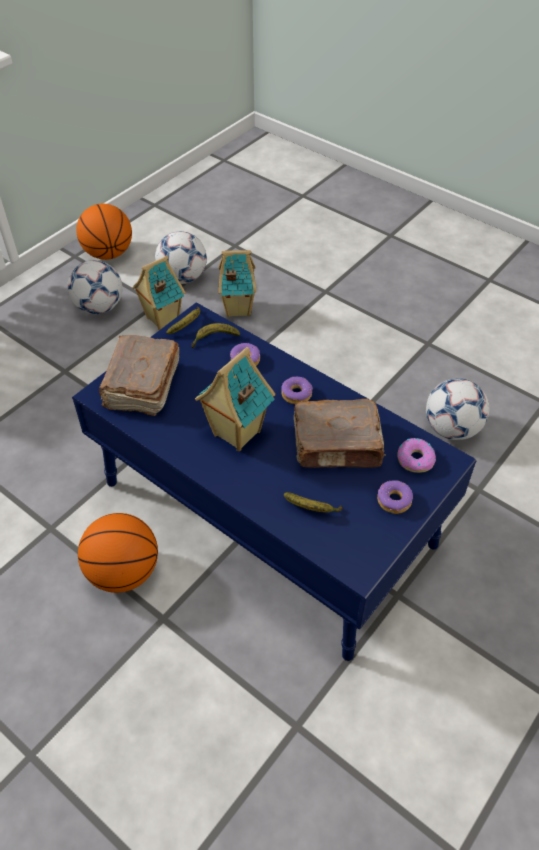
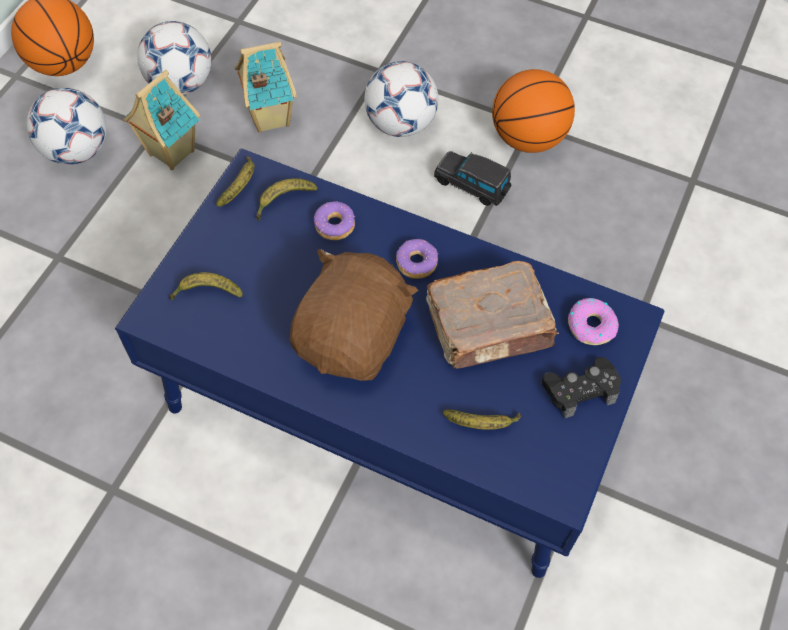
camera: 15 degrees left, 10 degrees up
basketball [78,513,158,593] -> basketball moved to [492,69,575,153]
brown book [99,335,180,416] -> banana [169,272,243,301]
toy house [195,347,275,451] -> brown plush toy [290,249,418,381]
donut [377,480,413,514] -> black game controller [542,357,621,418]
football [426,378,489,440] -> football moved to [365,61,438,137]
none -> black toy car [434,151,511,206]

